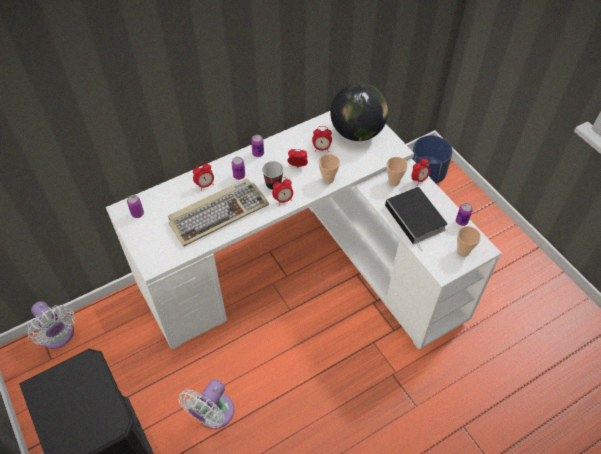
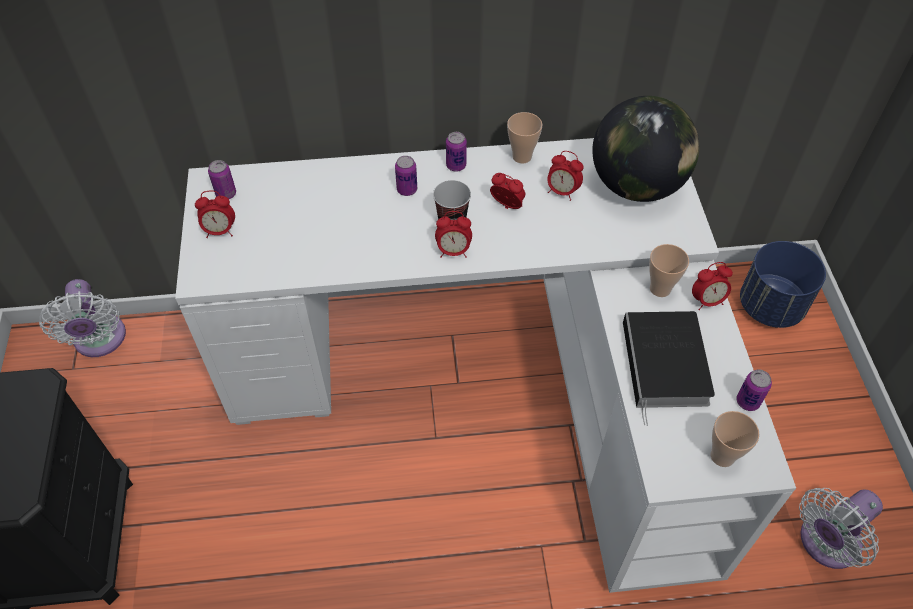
camera: 25 degrees right, 0 degrees up
keyboard [168,178,269,247] -> none
white fan [179,379,234,429] -> white fan moved to [799,488,883,569]
alarm clock [193,162,214,189] -> alarm clock moved to [195,191,235,238]
cup [319,154,340,184] -> cup moved to [507,112,542,164]

